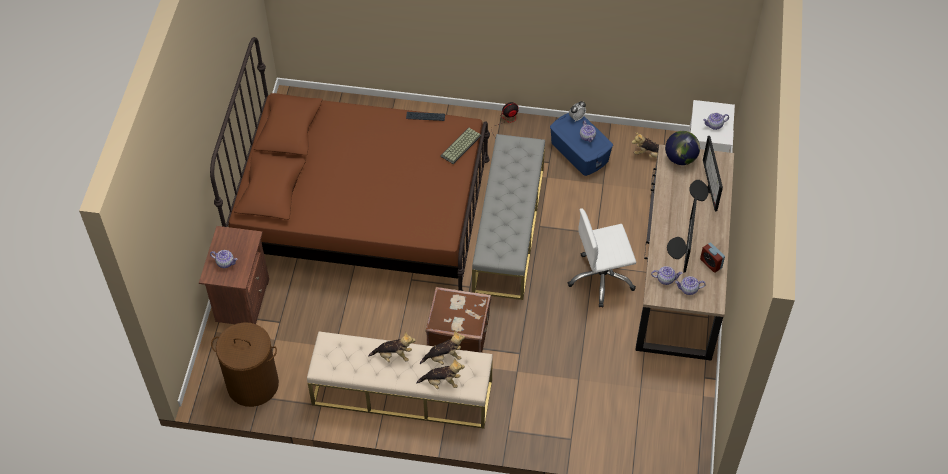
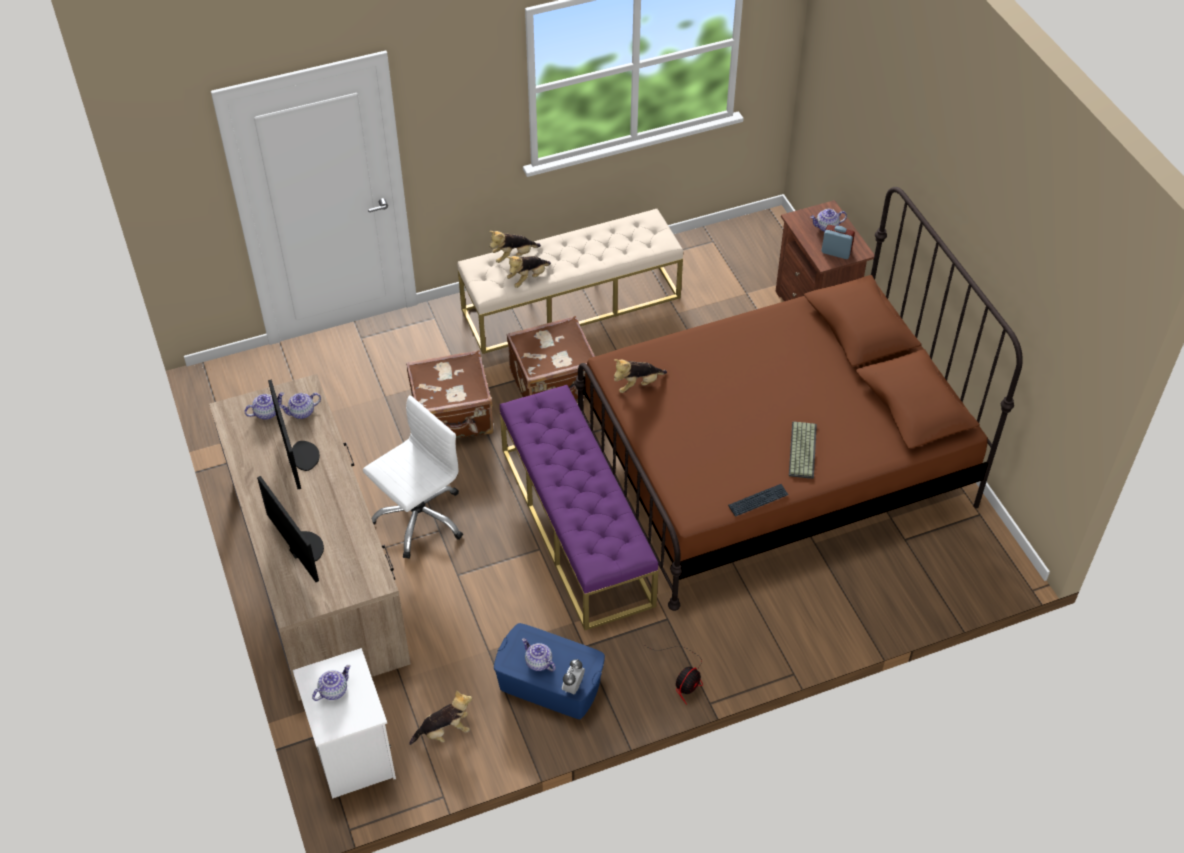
camera: 150 degrees right, 5 degrees down
brown laundry basket [211,322,279,407] -> none
plush toy [368,332,416,362] -> plush toy moved to [614,359,667,393]
keyboard [441,128,482,164] -> keyboard moved to [789,421,817,479]
grey bench [472,134,545,300] -> purple bench [500,385,658,630]
globe [665,131,700,165] -> none
alarm clock [700,243,725,273] -> alarm clock moved to [821,225,855,259]
none -> brown suitcase [406,350,494,439]

